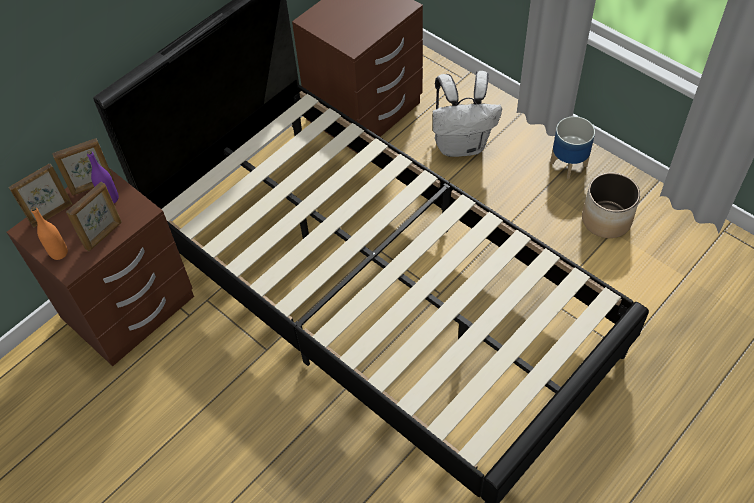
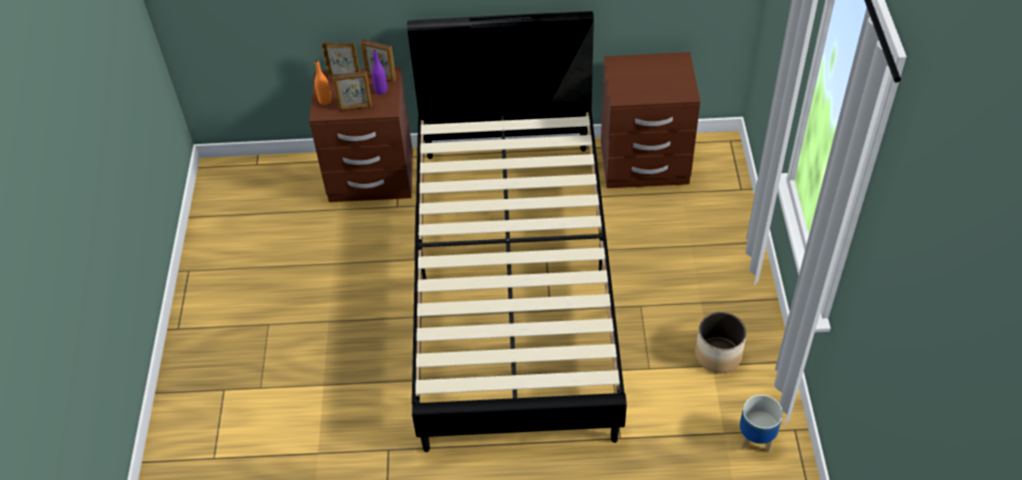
camera: 45 degrees right, 5 degrees down
white backpack [432,71,502,157] -> none
planter [550,116,595,179] -> planter moved to [740,395,783,453]

